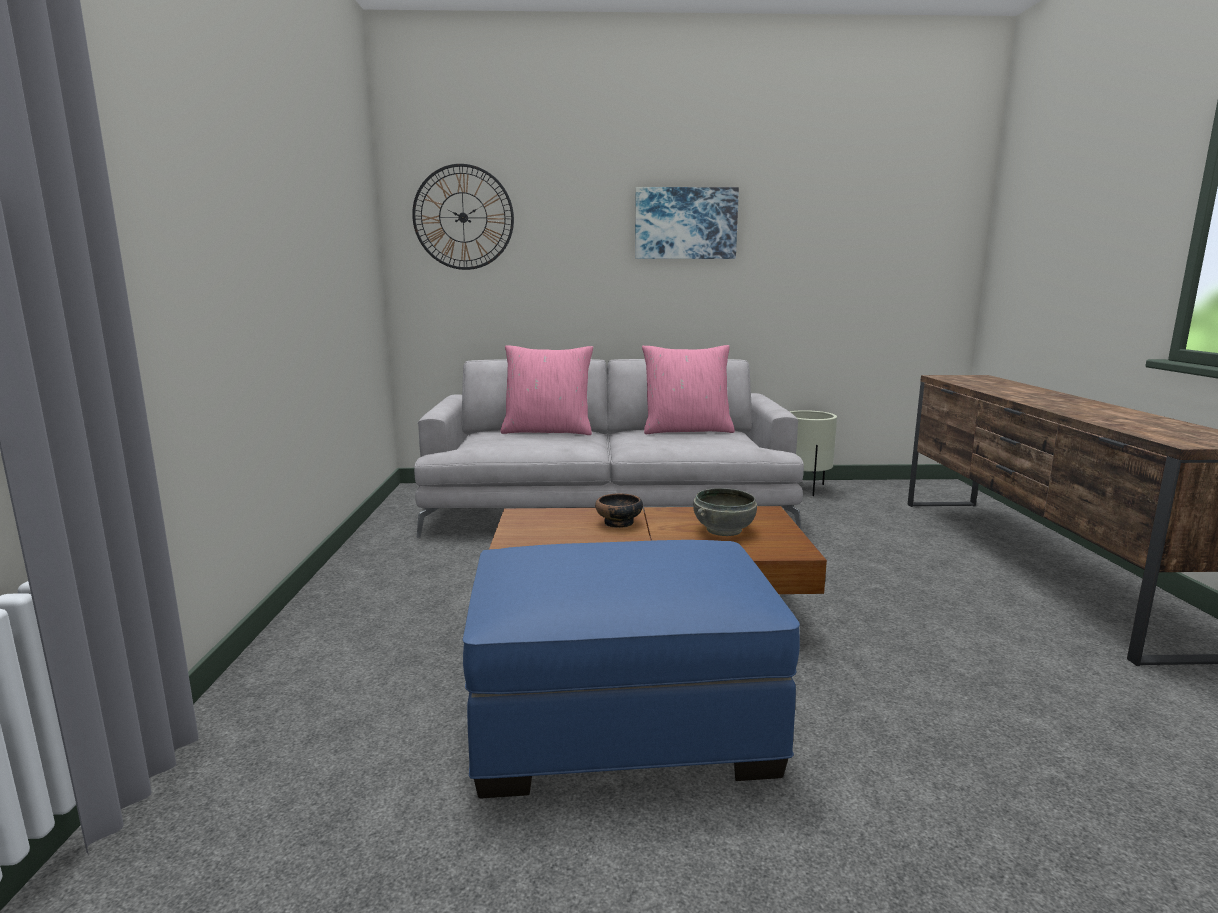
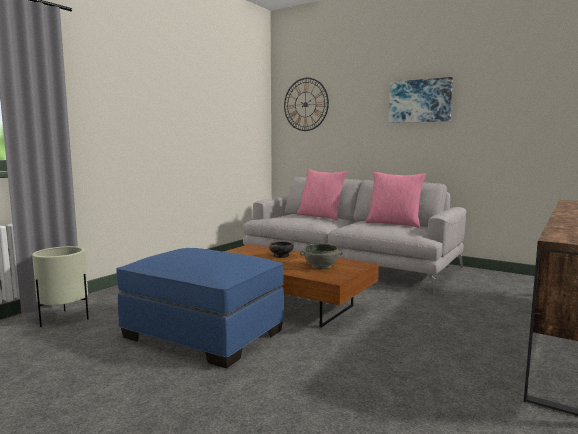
camera: 35 degrees right, 5 degrees down
beige planter [790,410,837,496] -> beige planter moved to [32,246,89,327]

